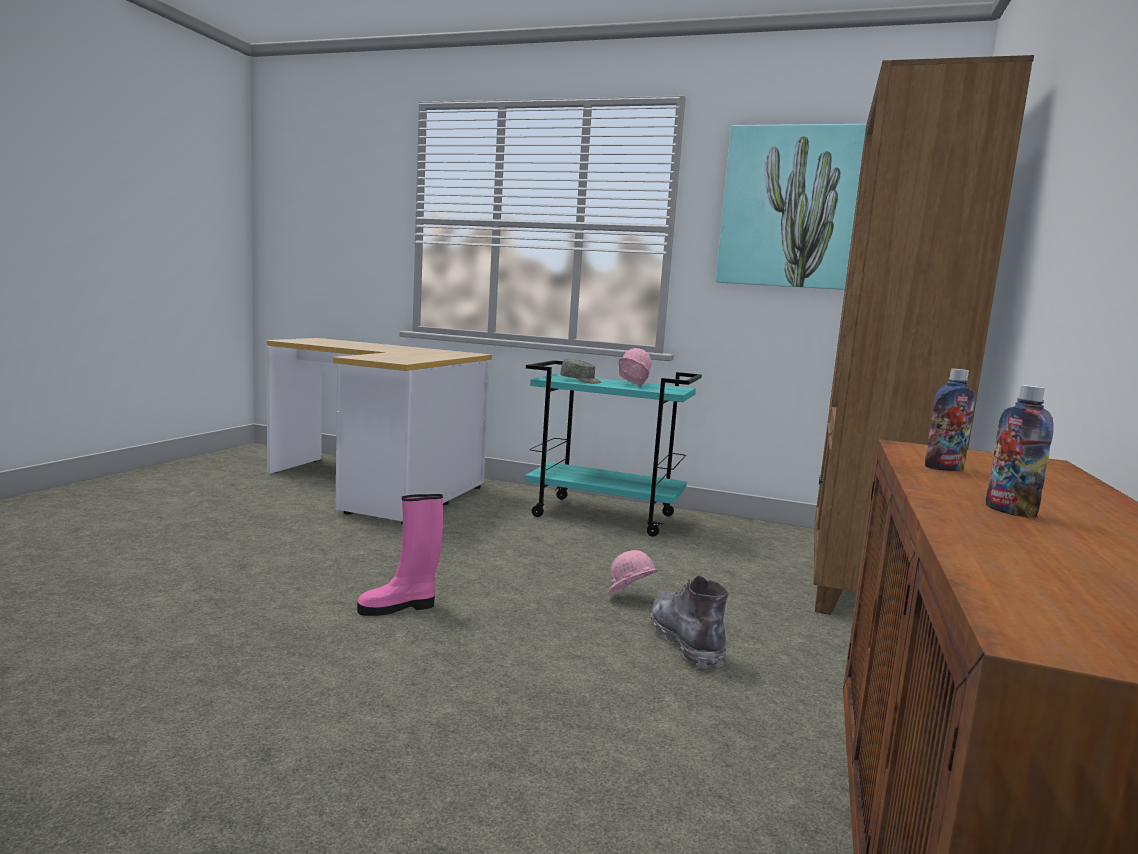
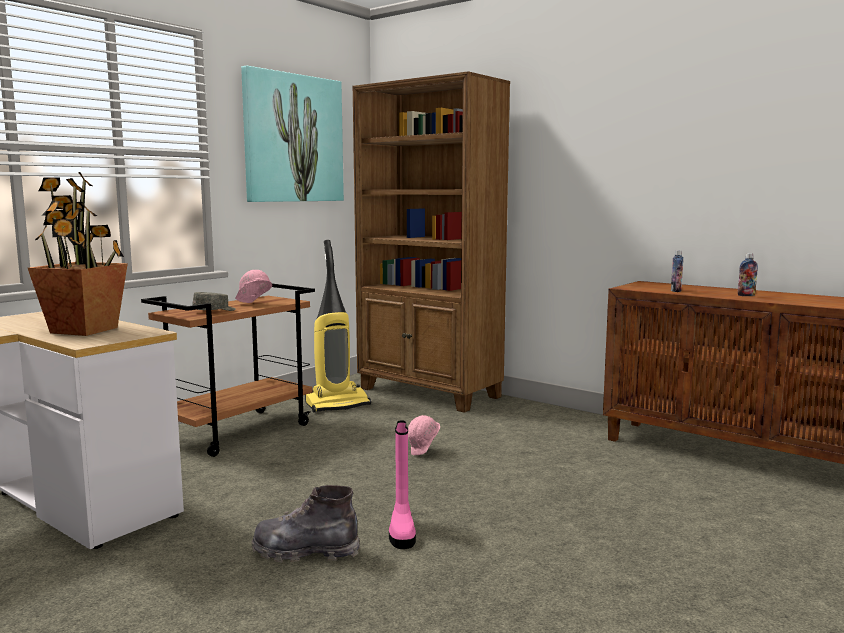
camera: 70 degrees left, 0 degrees up
turquoise cart [525,360,702,537] -> brown cart [141,284,315,457]
grey boot [650,575,728,669] -> grey boot moved to [251,485,360,563]
none -> potted plant [28,172,128,336]
none -> vacuum cleaner [305,240,371,413]

